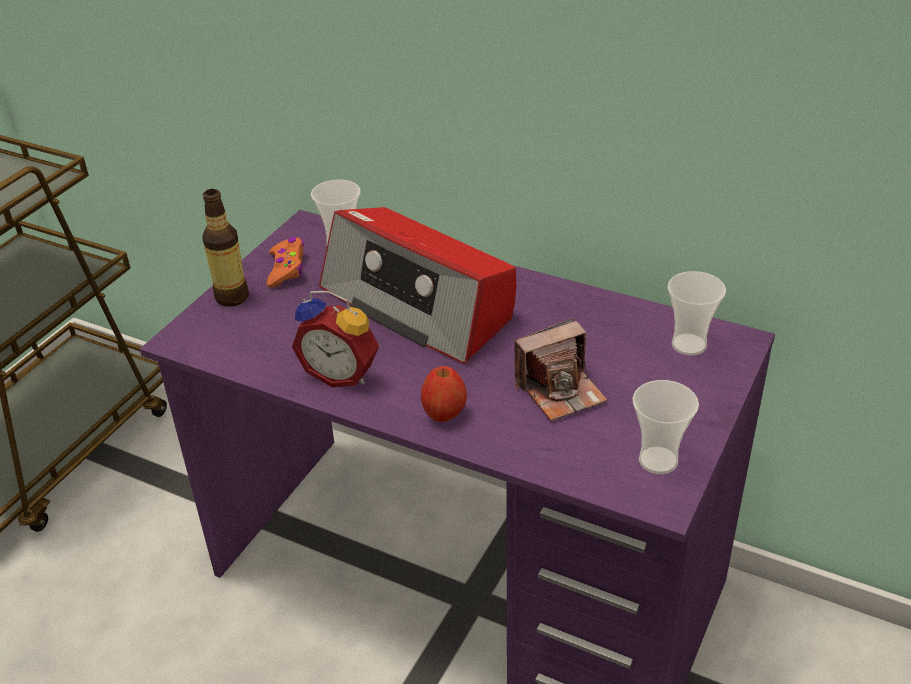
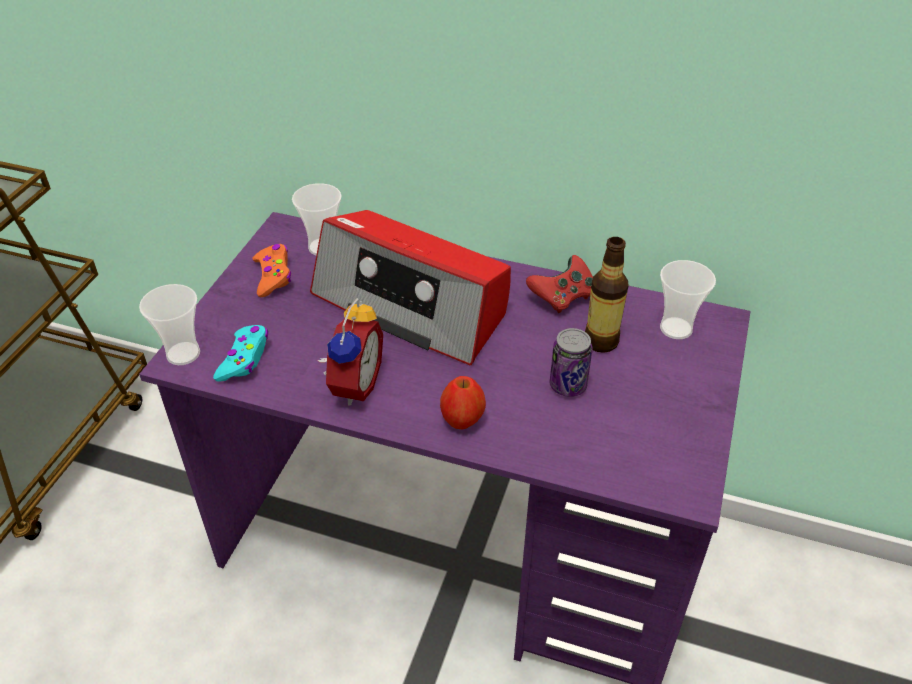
camera: 10 degrees left, 5 degrees up
bottle [202,189,249,307] -> bottle moved to [585,237,629,353]
alarm clock [292,291,379,387] -> alarm clock turned 90 degrees counterclockwise [317,298,383,406]
camera [514,318,607,421] -> can [550,328,593,397]
cup [633,380,699,474] -> cup moved to [139,284,200,365]
none -> turquoise game controller [213,325,268,381]
none -> red game controller [526,255,593,313]

